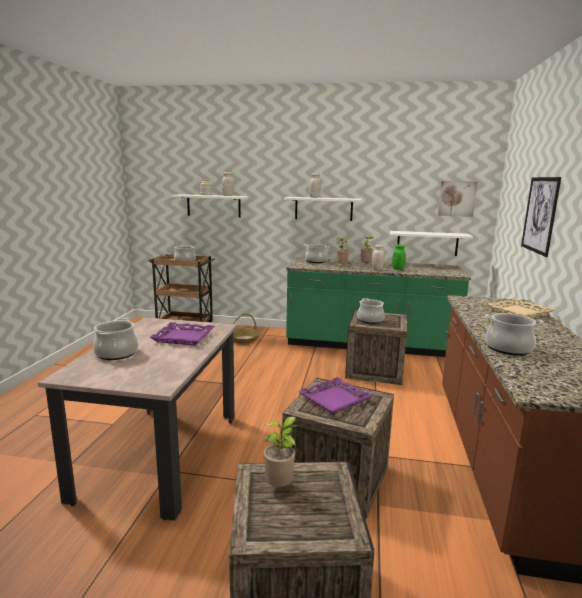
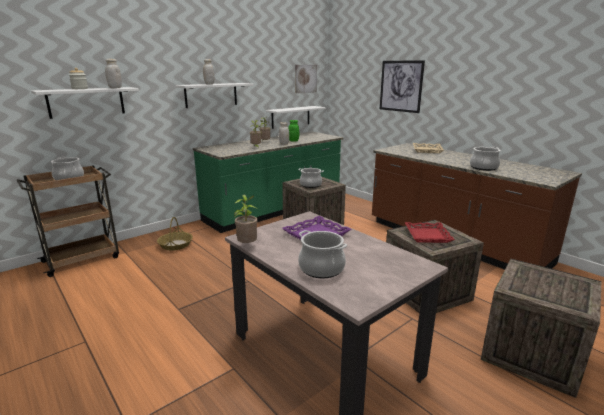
camera: 50 degrees left, 5 degrees up
potted plant [263,416,298,487] -> potted plant moved to [234,195,258,243]
purple tray [298,377,373,414] -> red tray [405,222,455,243]
cooking pot [304,245,329,263] -> none

